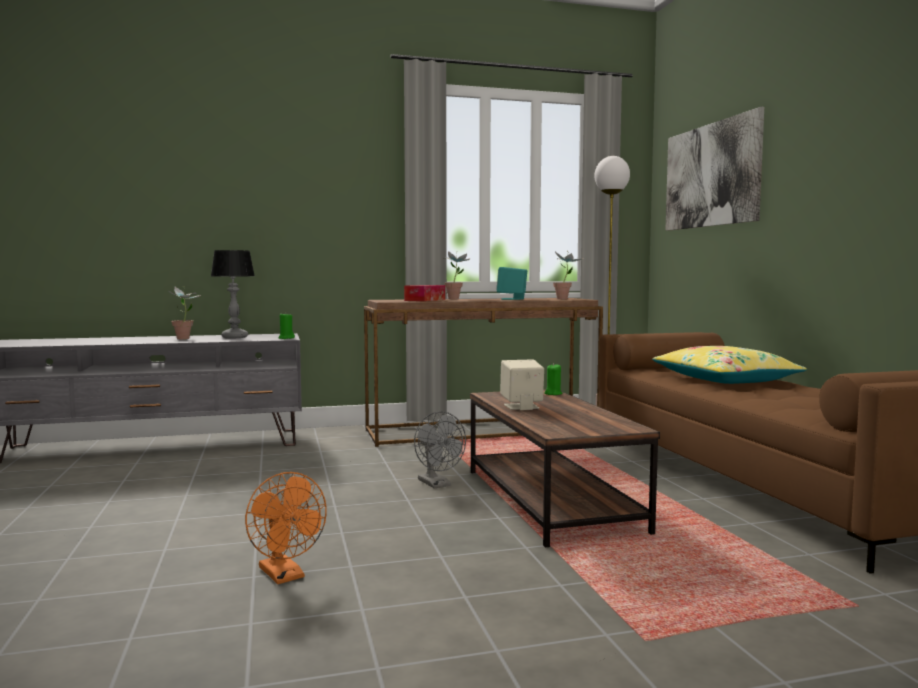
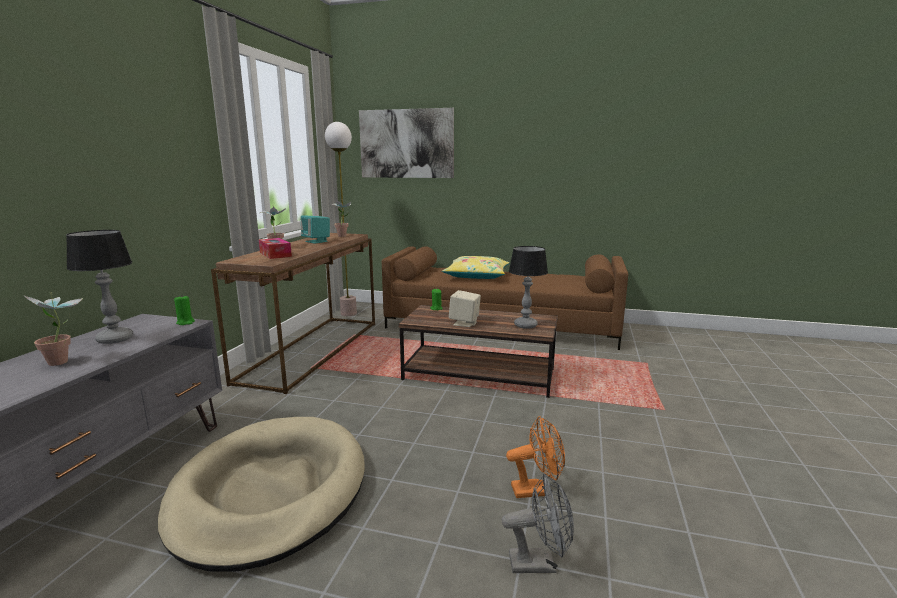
camera: 60 degrees left, 10 degrees up
grey fan [414,411,466,489] -> grey fan moved to [502,474,574,573]
none -> beige dog bed [158,417,365,572]
none -> table lamp [509,246,548,329]

